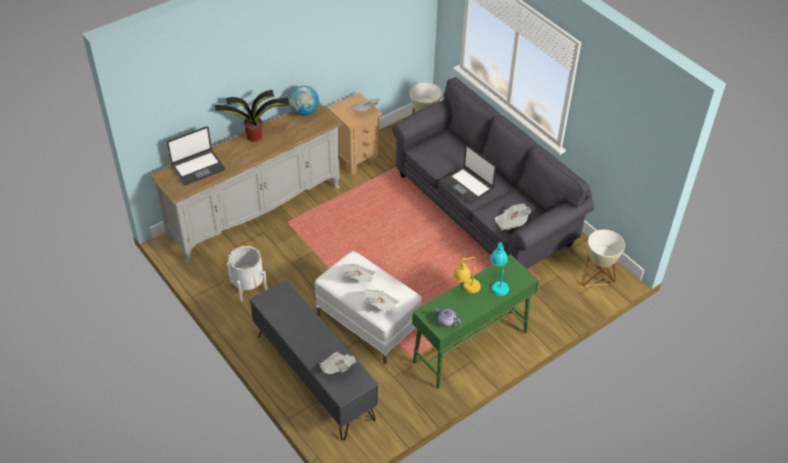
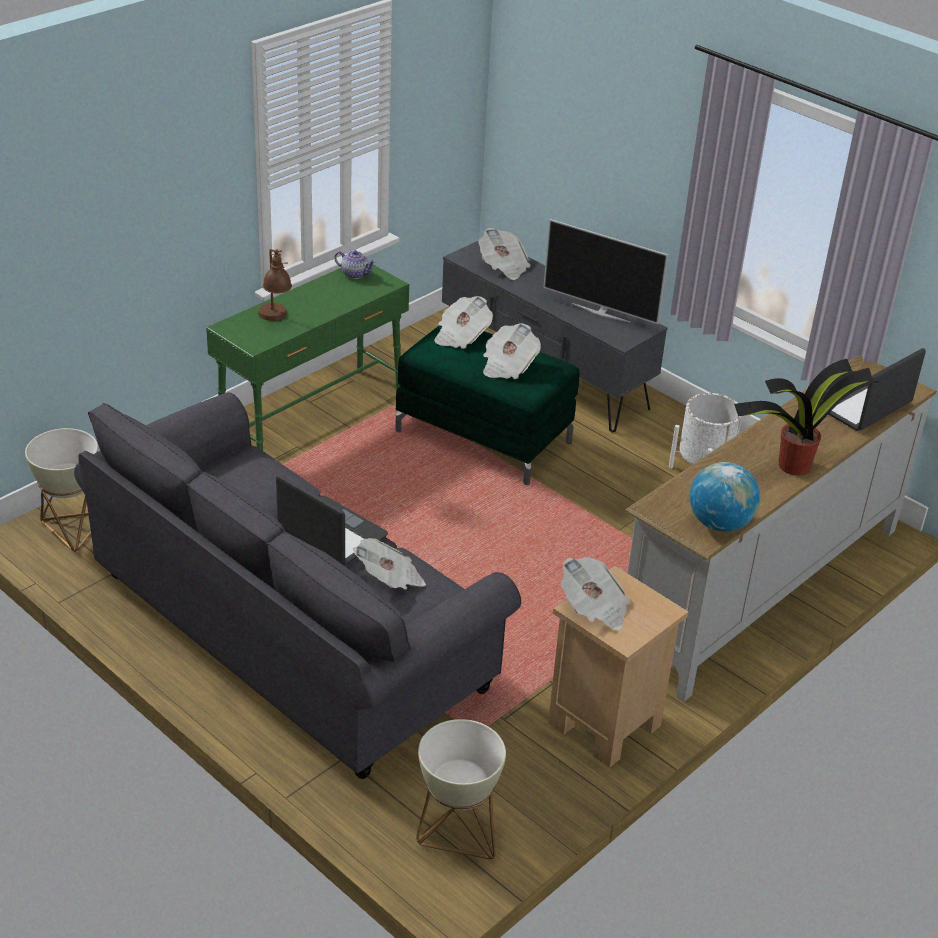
camera: 170 degrees right, 10 degrees down
white ottoman [315,251,422,364] -> green ottoman [395,326,579,485]
yellow table lamp [453,257,481,293] -> none
turquoise table lamp [490,242,509,296] -> brown table lamp [258,249,292,321]
newspaper [495,204,531,230] -> newspaper moved to [353,538,426,589]
none -> television [543,219,668,324]

